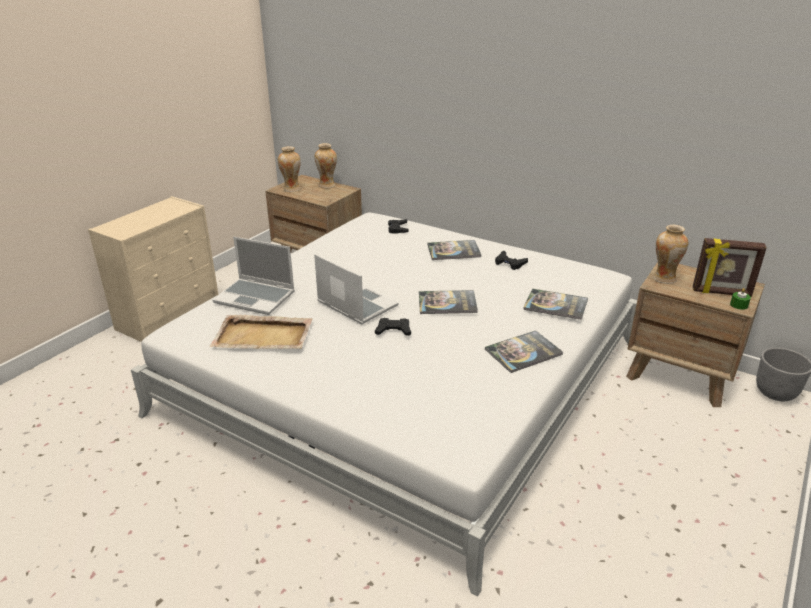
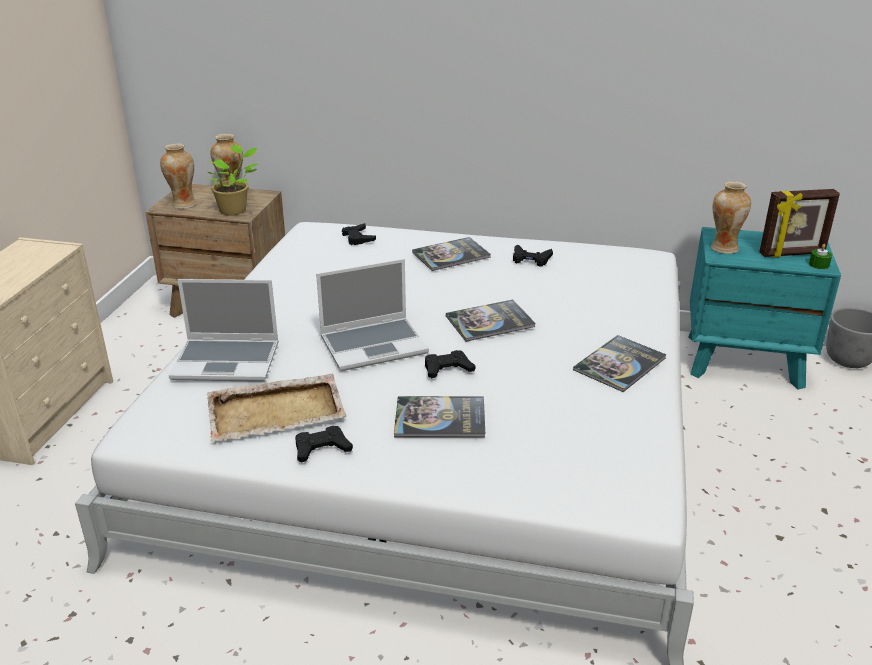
camera: 20 degrees left, 0 degrees up
laptop [314,254,399,324] -> laptop turned 135 degrees clockwise [316,259,429,371]
book [523,289,588,320] -> book moved to [394,396,485,438]
brown nightstand [626,262,765,407] -> turquoise nightstand [688,227,841,390]
none -> potted plant [207,144,258,216]
none -> black game controller [295,426,353,462]

